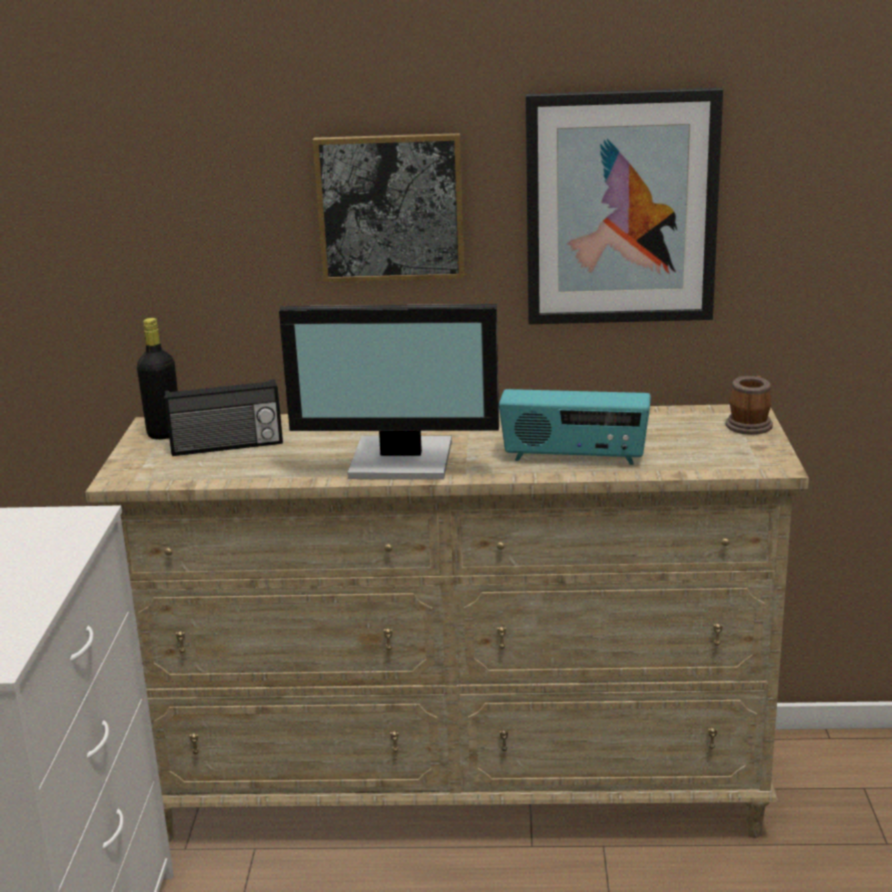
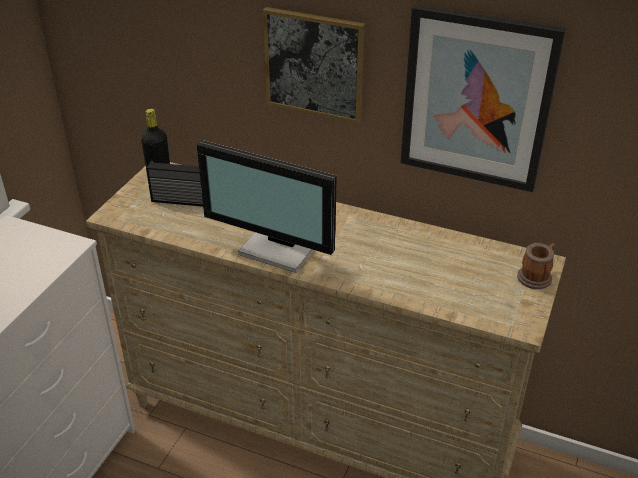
camera: 20 degrees right, 15 degrees up
radio [499,389,651,465] -> none

